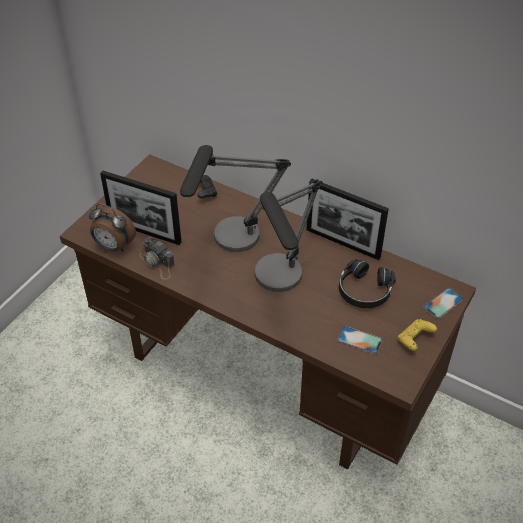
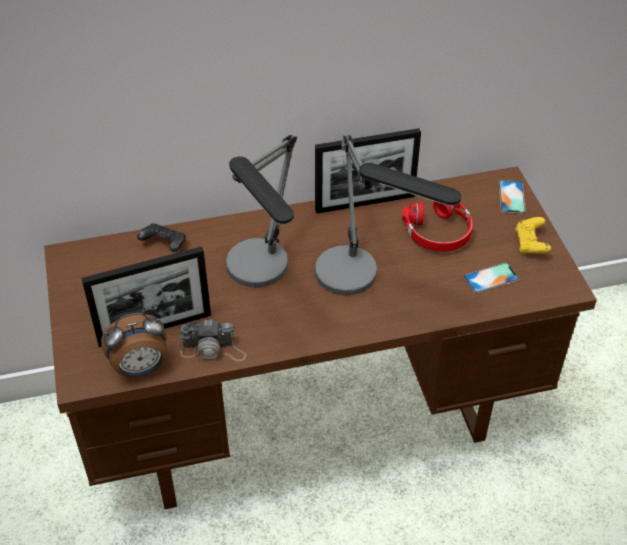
camera: 45 degrees left, 0 degrees up
black headphones [339,259,396,308] -> red headphones [402,201,473,252]

